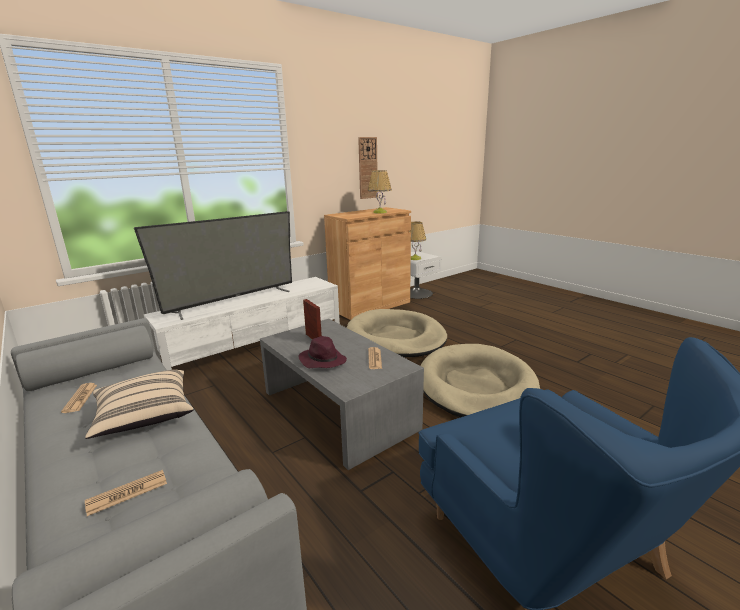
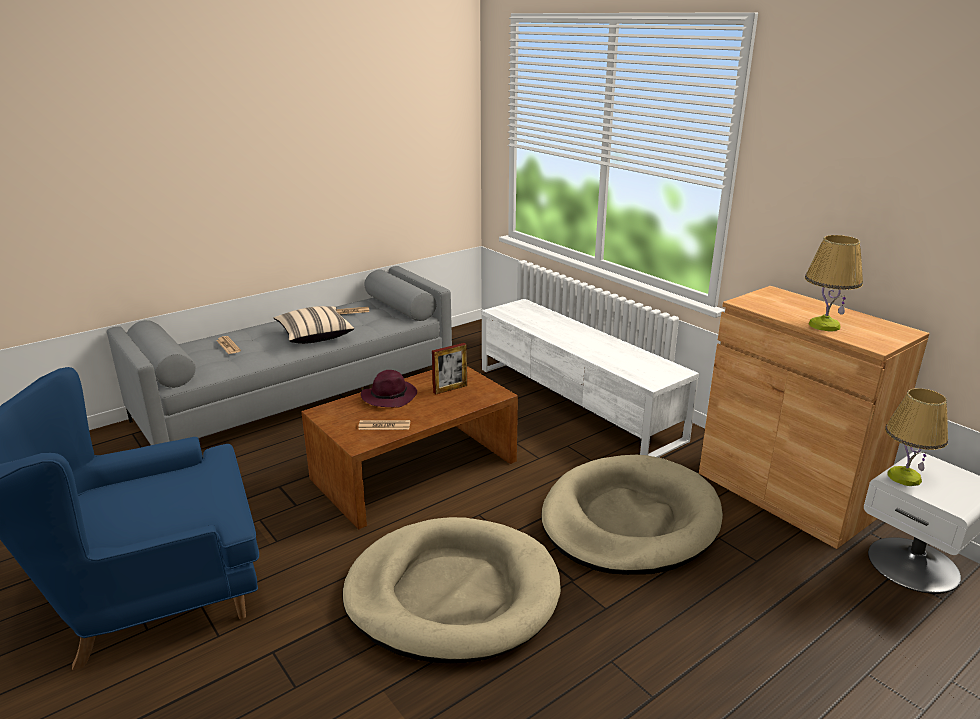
camera: 90 degrees right, 5 degrees up
television [134,211,292,320] -> none
grey coffee table [260,319,424,470] -> brown coffee table [301,366,518,530]
wall clock [358,137,378,199] -> none

